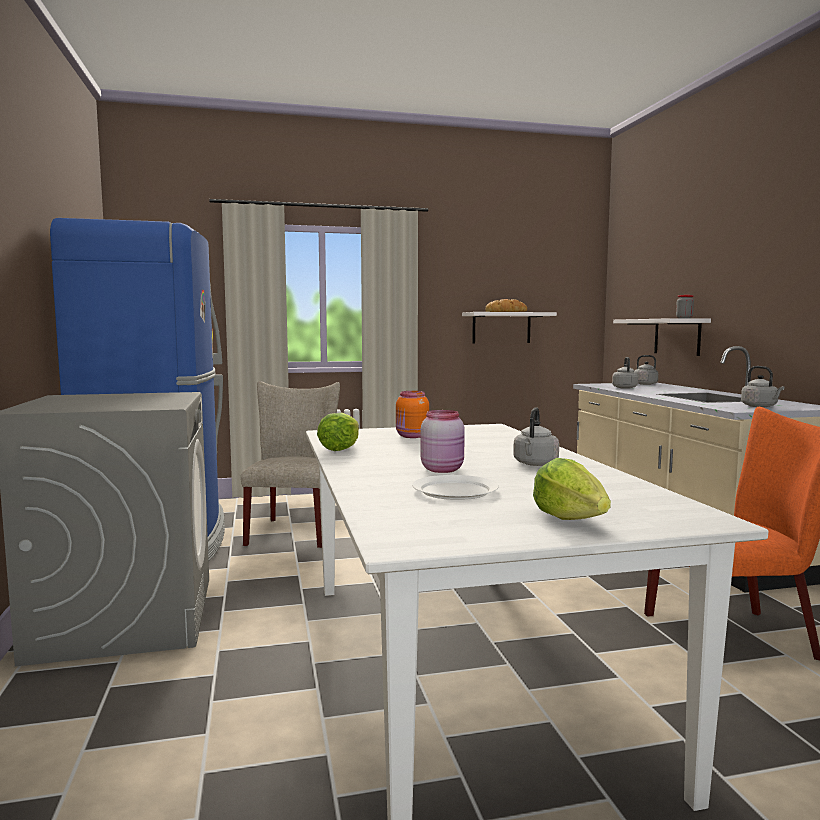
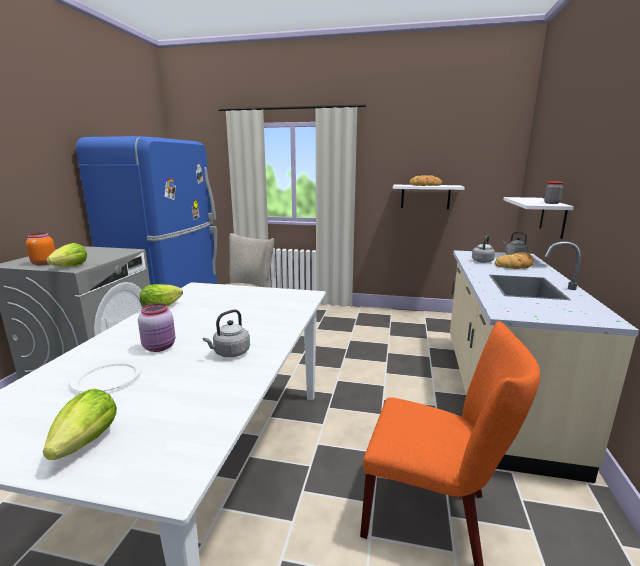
camera: 25 degrees right, 10 degrees up
orange jar [396,391,429,438] -> orange jar moved to [26,233,55,266]
grey kettle [741,366,785,407] -> none
none -> lettuce [46,243,87,267]
none -> bread [495,252,534,269]

